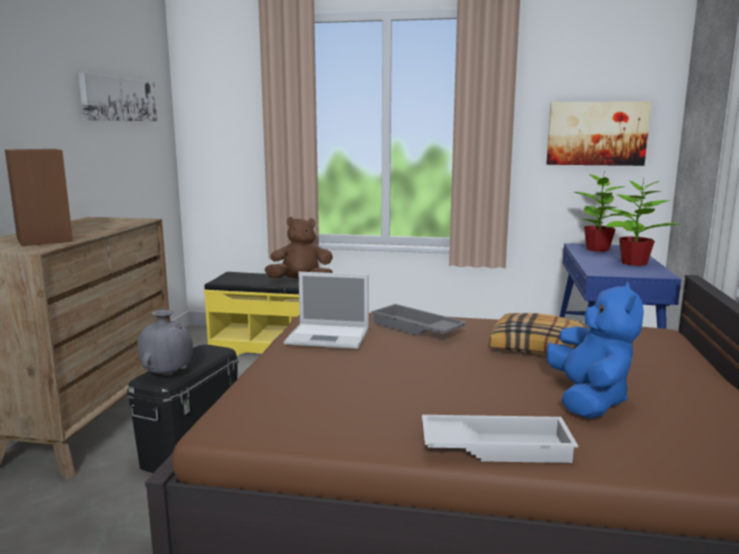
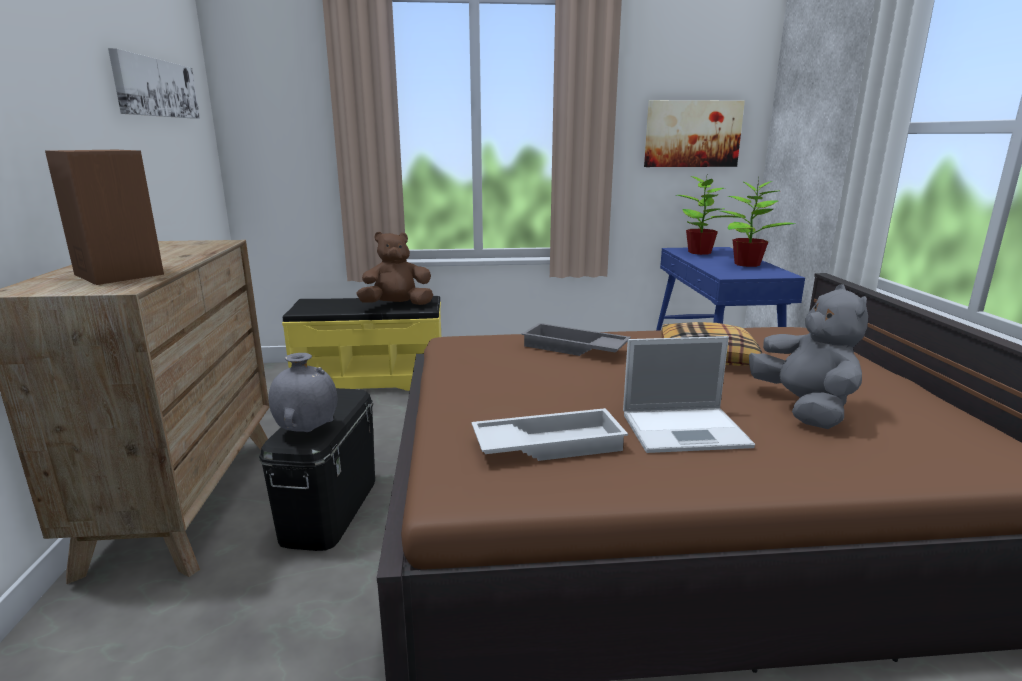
camera: 15 degrees left, 5 degrees up
laptop [284,272,369,349] -> laptop moved to [623,336,755,453]
white tray [422,415,578,463] -> white tray moved to [471,408,628,461]
blue plush toy [546,282,644,419] -> grey plush toy [749,284,868,429]

